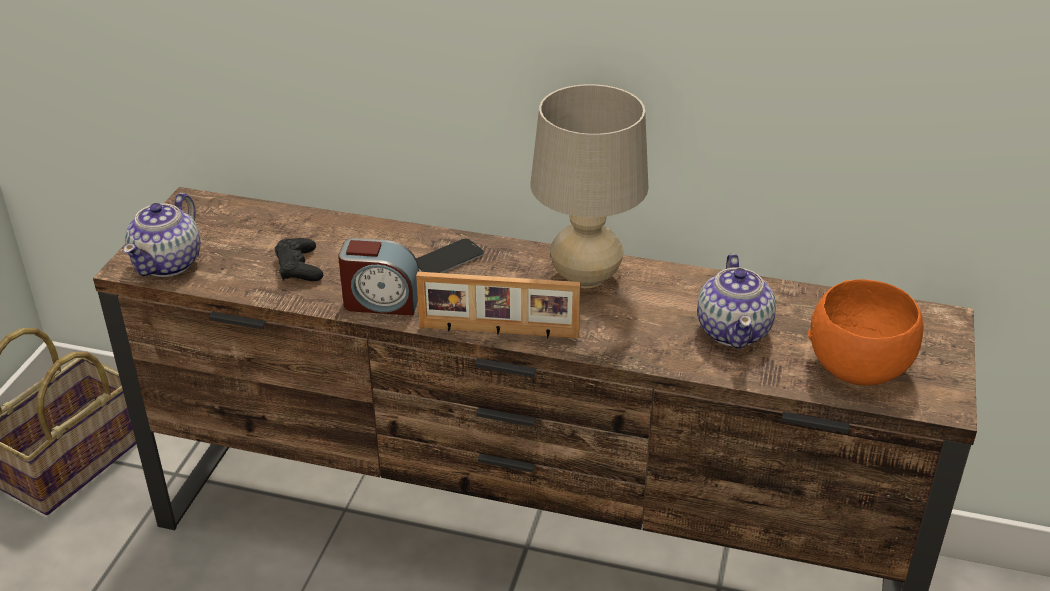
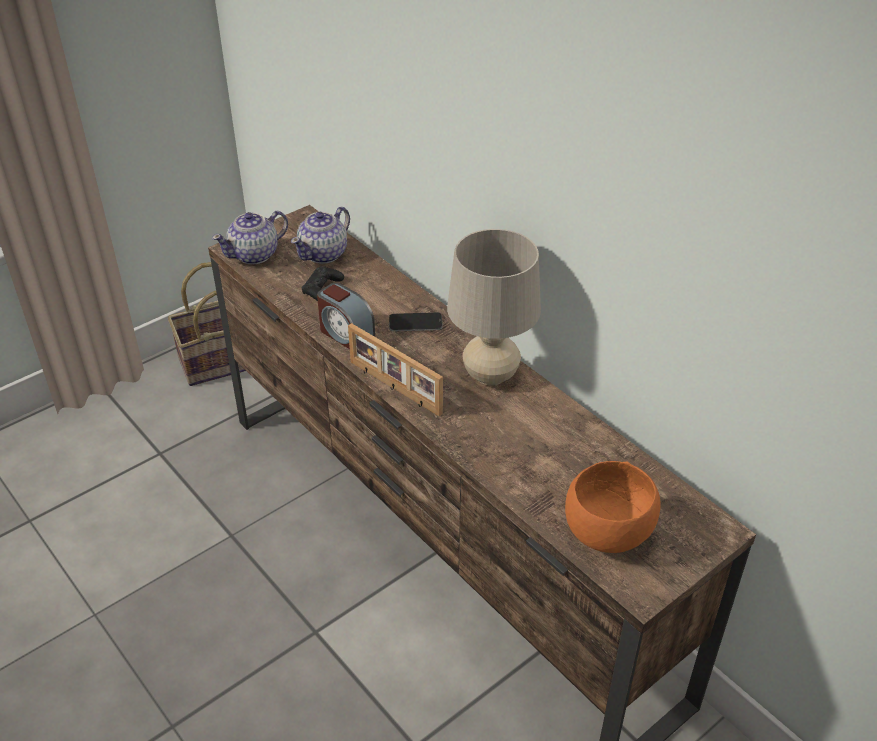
camera: 35 degrees right, 5 degrees up
teapot [697,254,776,349] -> teapot moved to [291,207,350,264]

